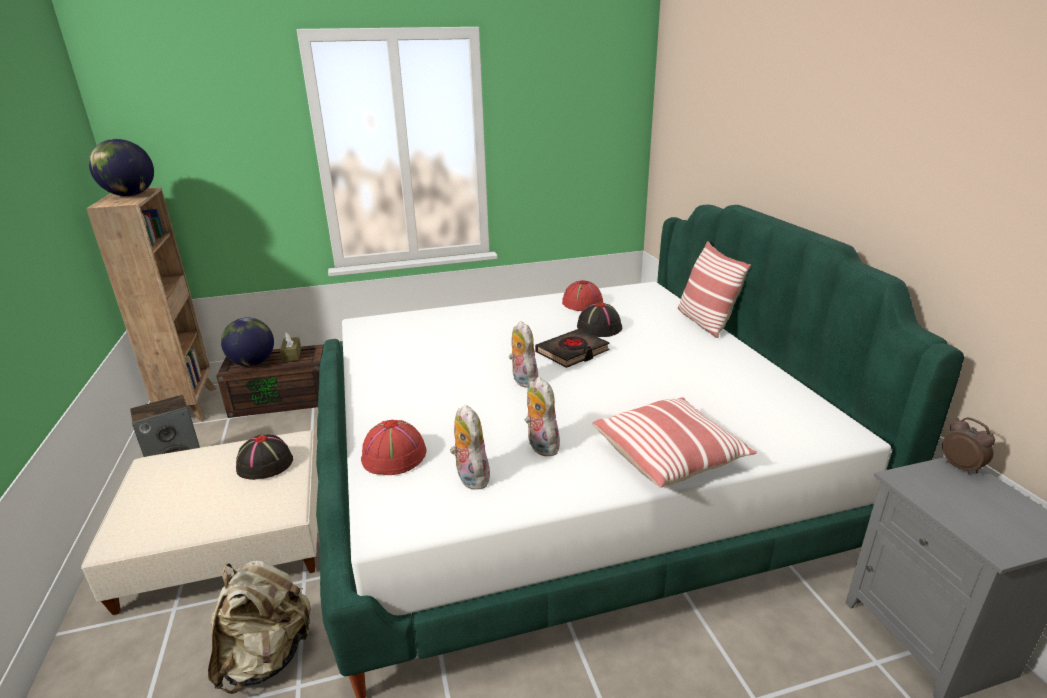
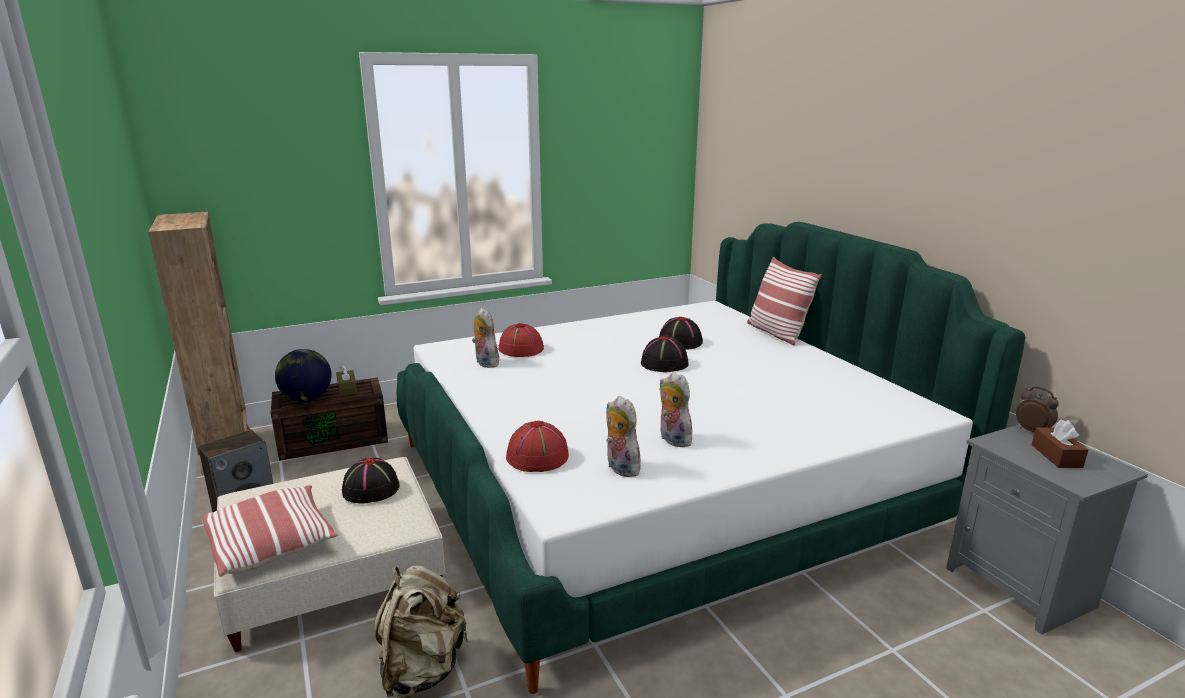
camera: 10 degrees left, 5 degrees down
globe [89,139,154,196] -> none
plush toy [509,321,538,388] -> plush toy moved to [472,308,499,368]
black book [535,329,609,368] -> black hat [641,336,688,372]
red hat [562,280,603,311] -> red hat moved to [498,323,544,357]
pillow [593,397,757,488] -> pillow moved to [201,485,338,577]
none -> brown tissue box [1032,419,1088,468]

